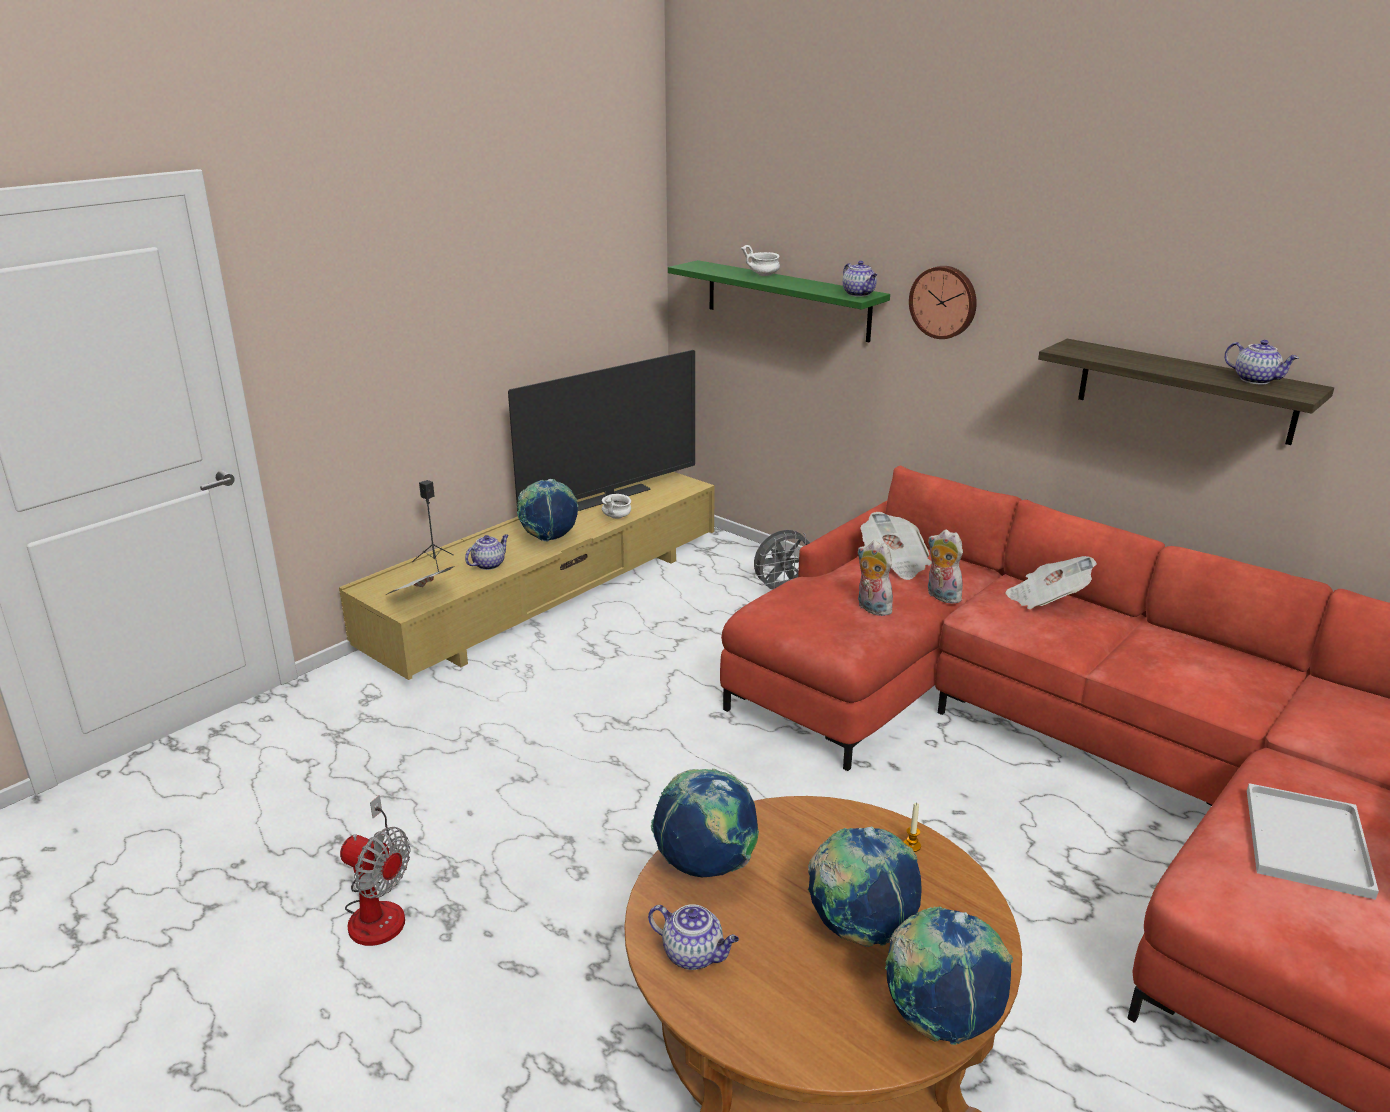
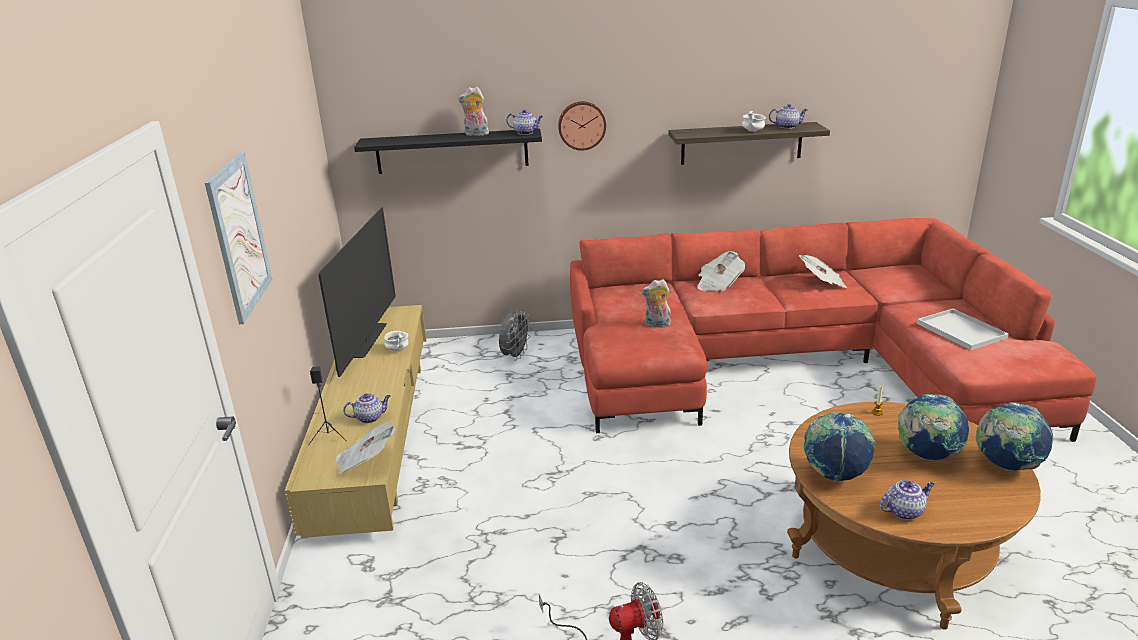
camera: 45 degrees left, 0 degrees up
teapot [465,534,509,570] -> teapot turned 75 degrees clockwise [343,394,391,423]
globe [517,479,578,542] -> none
green shelf [668,260,890,342] -> black shelf [354,129,542,174]
white bowl [741,245,780,276] -> white bowl moved to [742,111,766,132]
newspaper [860,512,932,580] -> newspaper moved to [799,255,847,288]
plush toy [927,529,963,604] -> plush toy moved to [458,87,490,136]
none -> picture [205,152,272,324]

